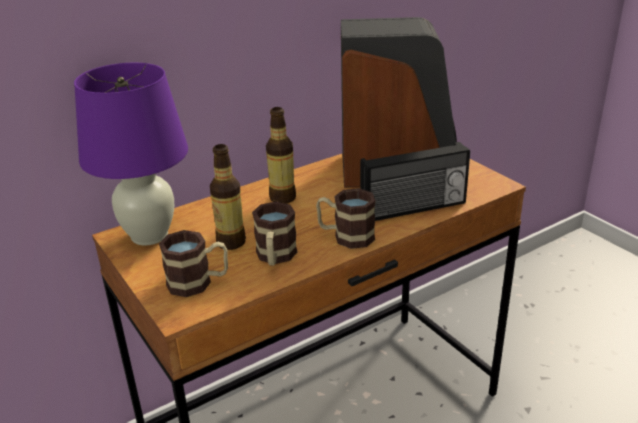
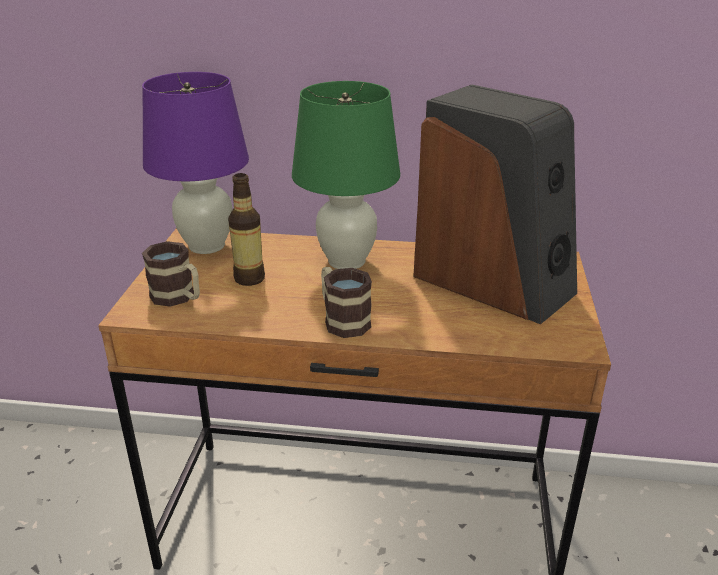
camera: 40 degrees right, 0 degrees up
mug [252,202,297,266] -> none
bottle [266,107,296,204] -> green table lamp [292,81,400,269]
radio [360,142,470,221] -> none

